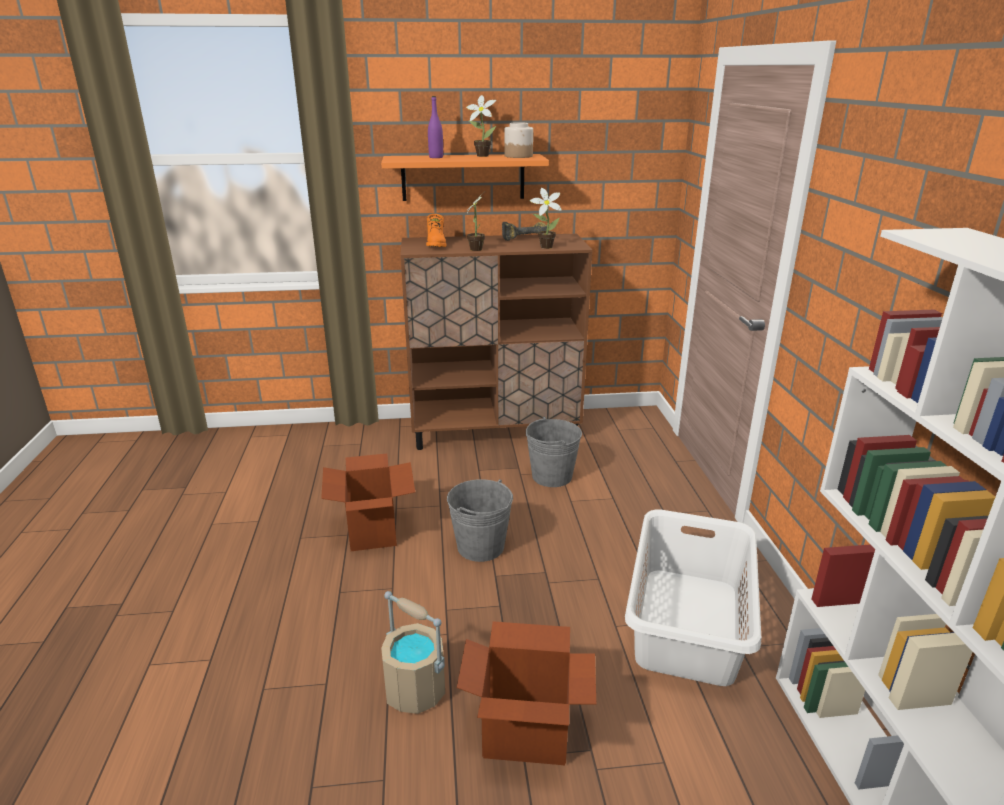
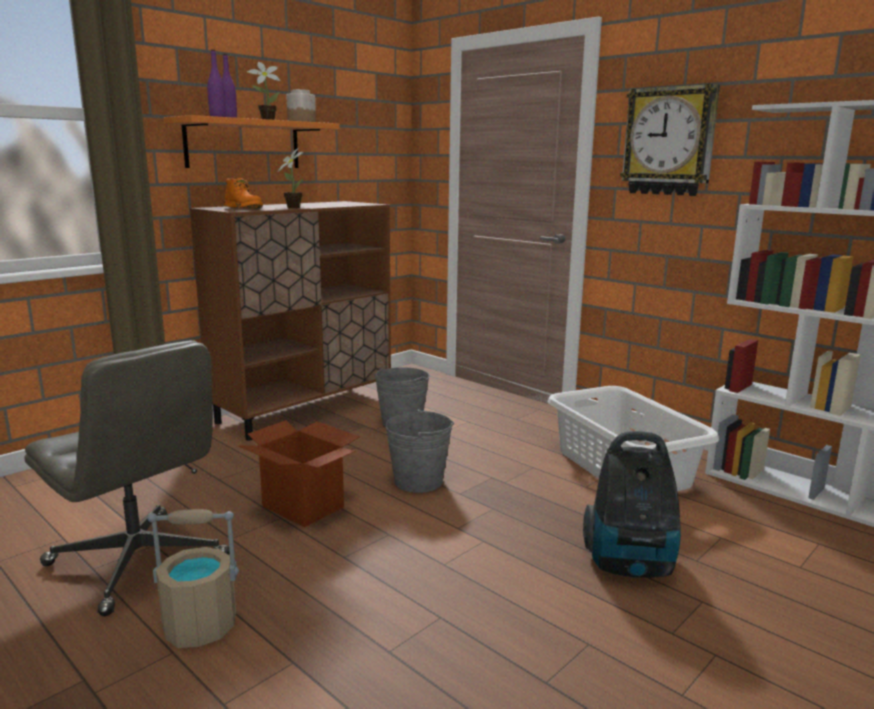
camera: 40 degrees left, 10 degrees down
beige bucket [381,591,445,714] -> beige bucket moved to [147,509,239,648]
cardboard box [457,621,596,765] -> vacuum cleaner [583,431,681,578]
power drill [502,222,547,241] -> none
potted plant [530,188,562,249] -> none
none -> grey office chair [25,340,230,616]
none -> purple bottle [207,50,226,117]
none -> wall clock [620,84,720,196]

